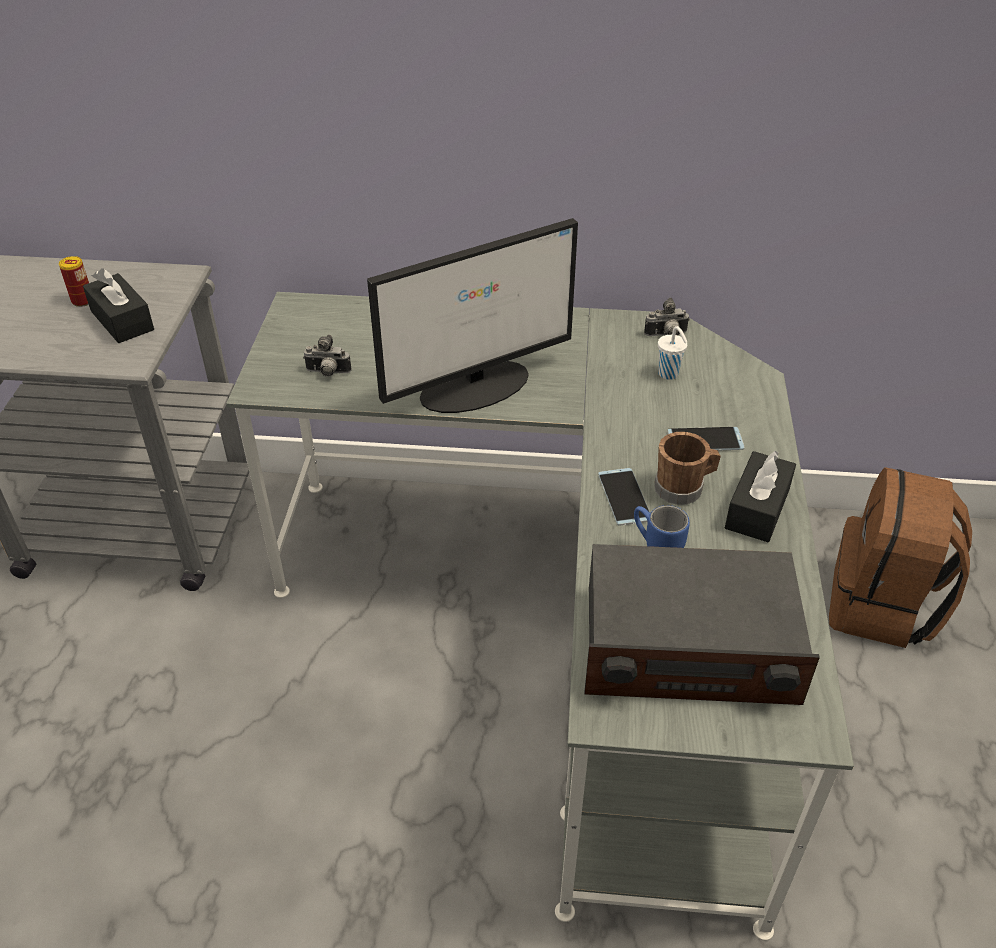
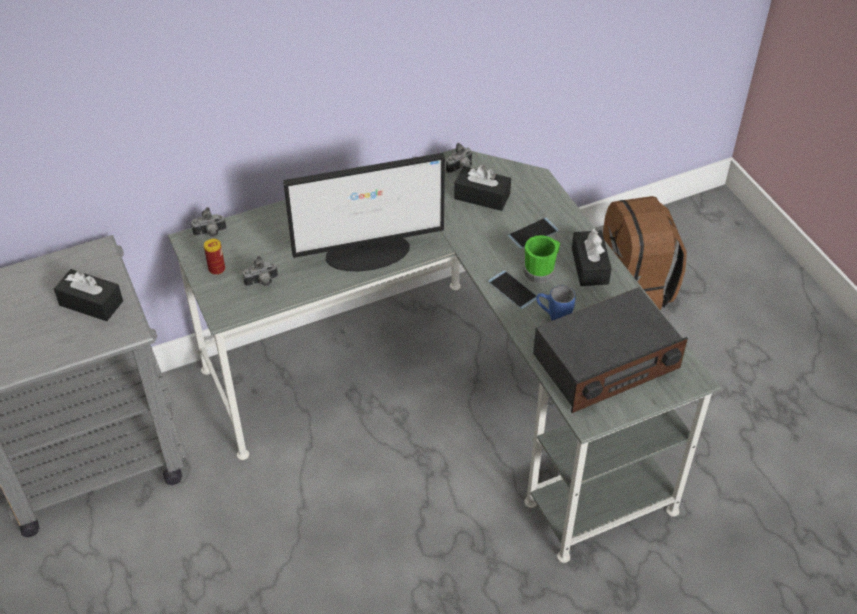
camera: 30 degrees left, 5 degrees up
can [59,256,89,307] -> can moved to [204,239,225,275]
monitor [367,218,578,413] -> monitor turned 45 degrees clockwise [283,153,445,271]
brown mug [654,432,721,505] -> green mug [524,235,560,283]
white cup [658,326,687,380] -> black tissue box [454,165,511,211]
none -> camera [191,207,226,237]

